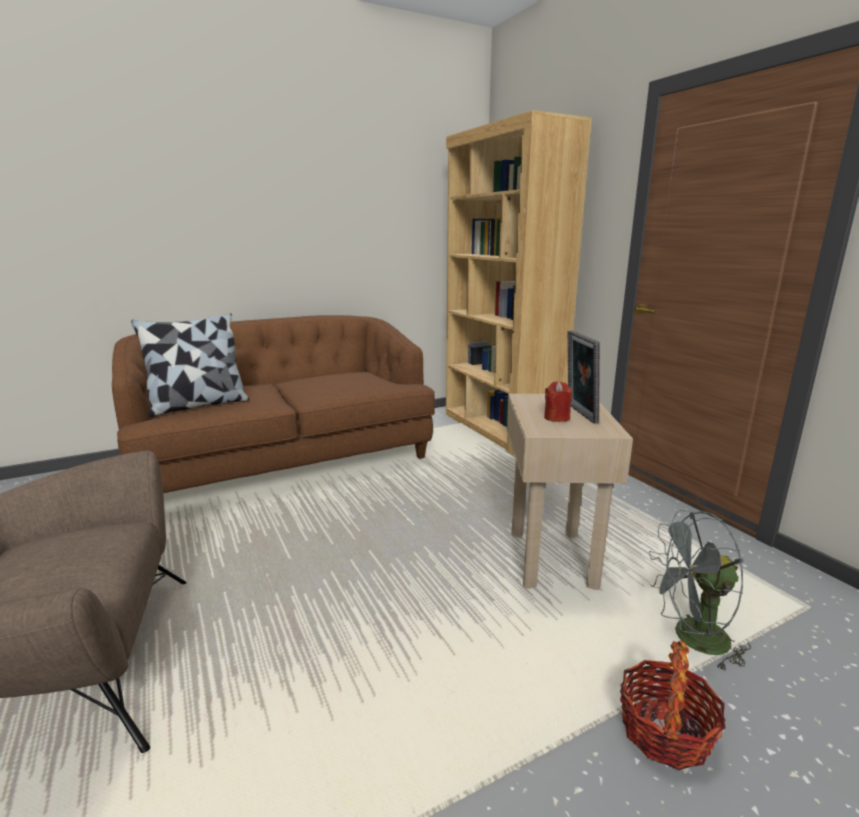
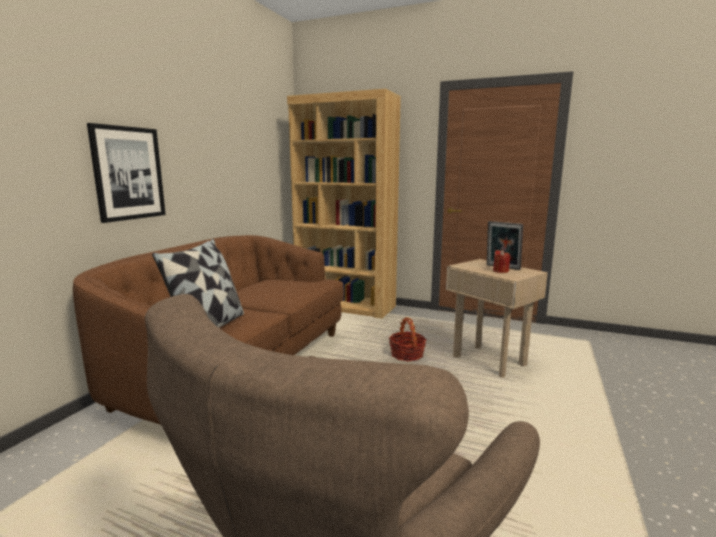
camera: 40 degrees left, 5 degrees down
basket [620,640,726,770] -> basket moved to [389,317,427,361]
grey fan [649,510,751,671] -> none
none -> picture [87,123,166,223]

